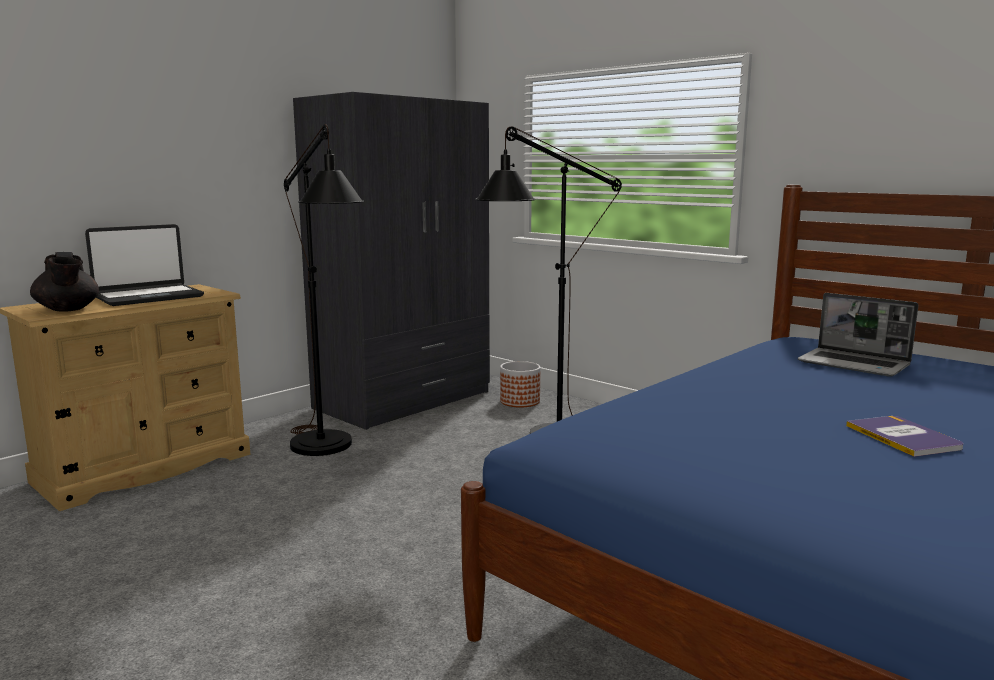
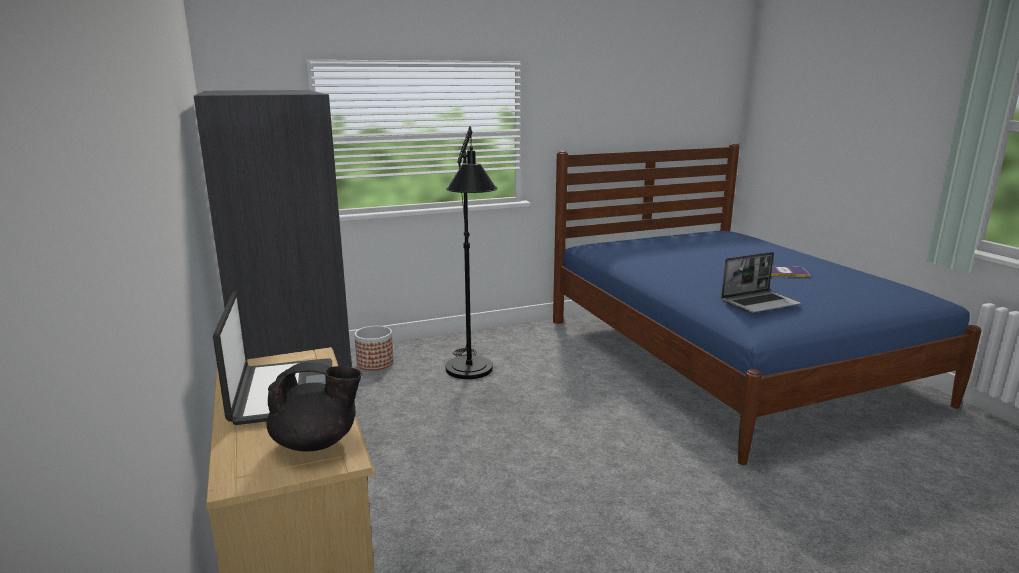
camera: 65 degrees left, 5 degrees up
black floor lamp [284,124,364,456] -> none
laptop [798,293,919,377] -> laptop moved to [721,252,801,313]

